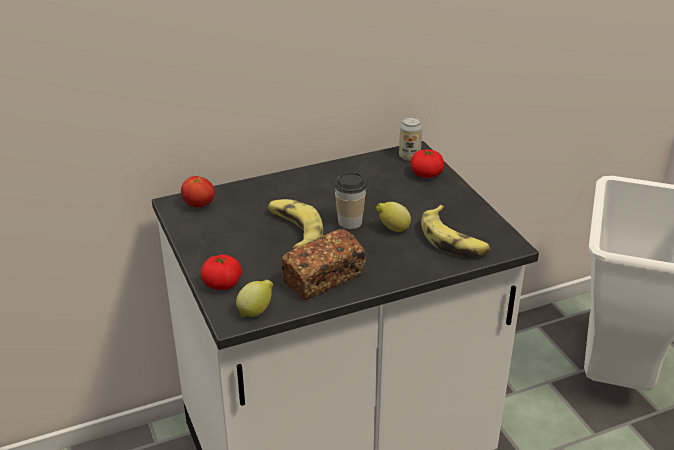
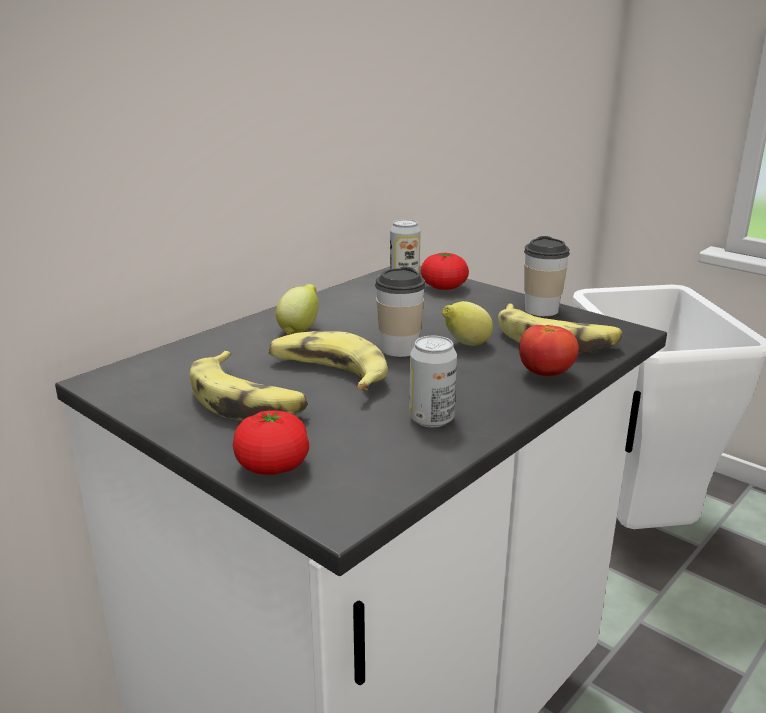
camera: 25 degrees left, 10 degrees down
tomato [181,176,215,208] -> tomato moved to [519,325,579,376]
lemon [236,280,273,317] -> lemon moved to [276,284,319,335]
bread [281,229,366,300] -> can [409,336,457,428]
none -> banana [189,351,308,420]
none -> cup [524,236,570,316]

